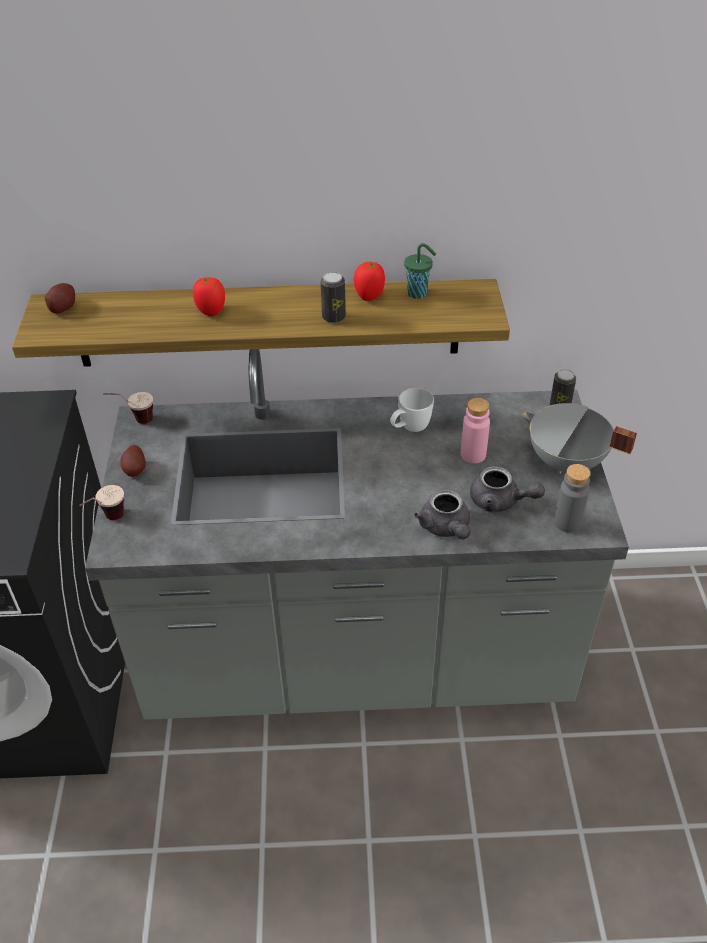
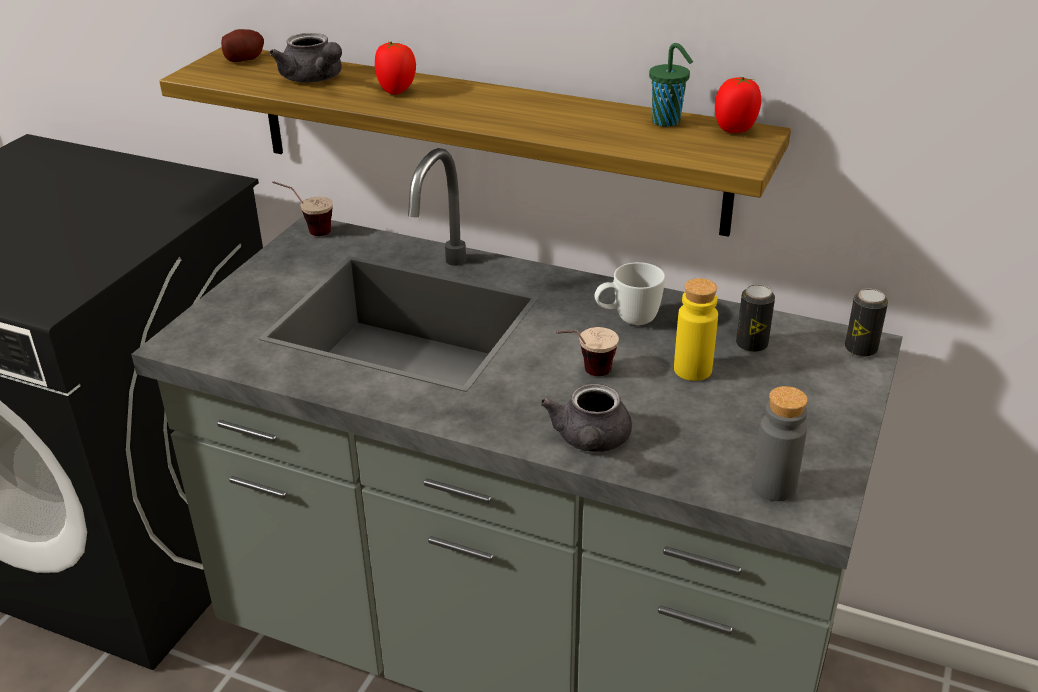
camera: 25 degrees right, 10 degrees down
cup [80,485,124,520] -> cup moved to [556,327,619,376]
potato [120,445,146,477] -> none
can [320,272,346,323] -> can moved to [736,284,775,352]
tomato [354,262,385,301] -> tomato moved to [715,77,761,133]
pink bottle [461,398,490,463] -> yellow bottle [674,278,718,381]
grey teapot [470,466,545,512] -> grey teapot moved to [269,33,342,83]
grey cooking pot [522,403,637,474] -> none

